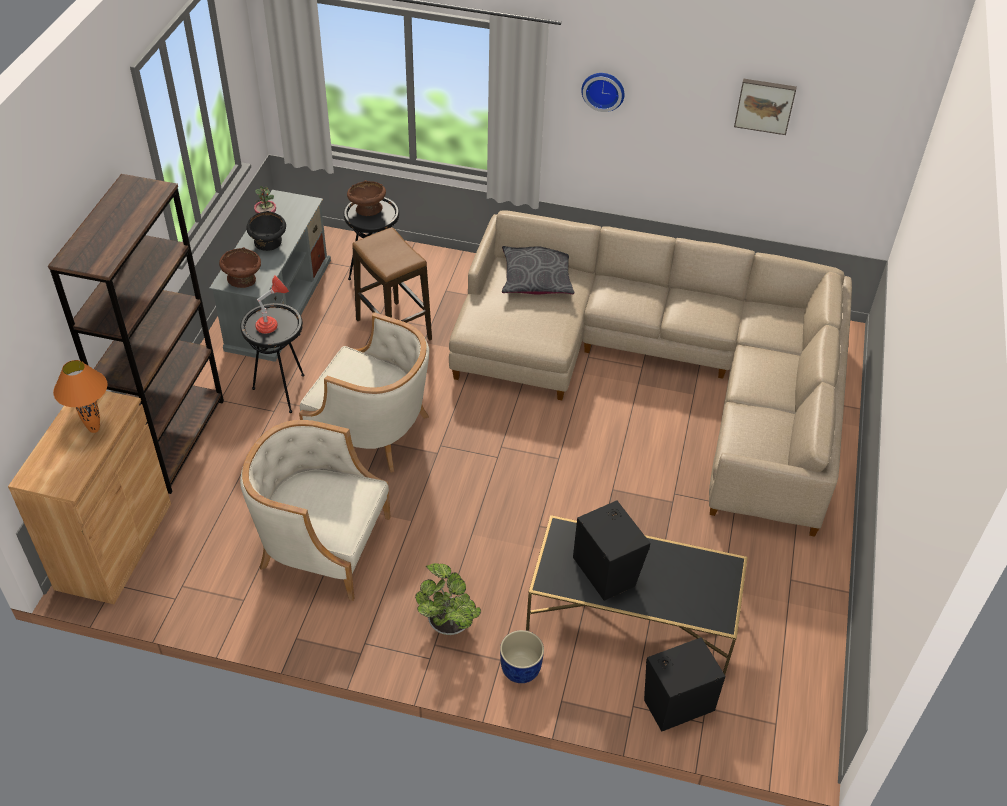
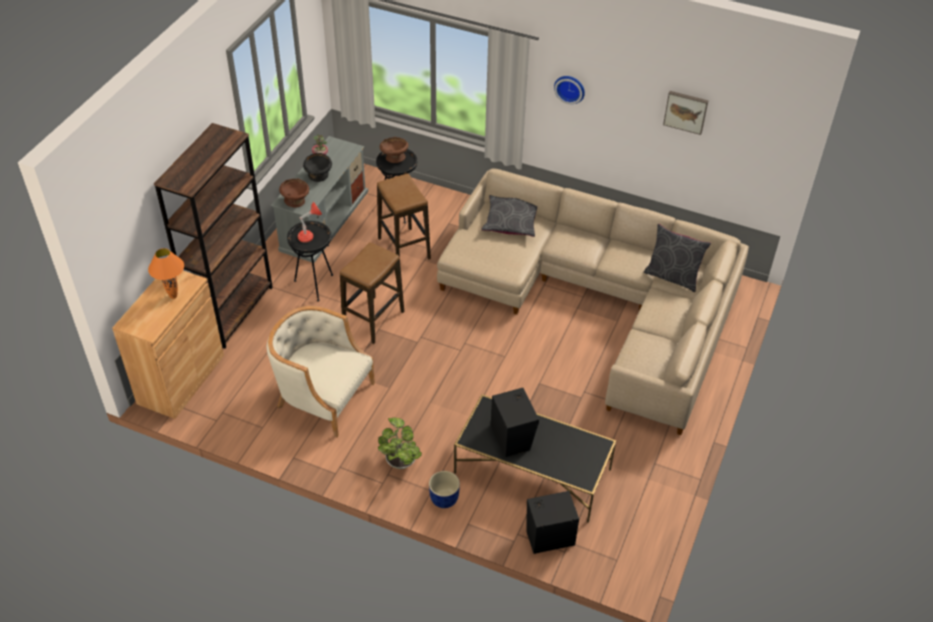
camera: 10 degrees right, 0 degrees up
beige armchair [299,312,429,473] -> stool [340,242,404,344]
none -> grey pillow [644,224,711,292]

